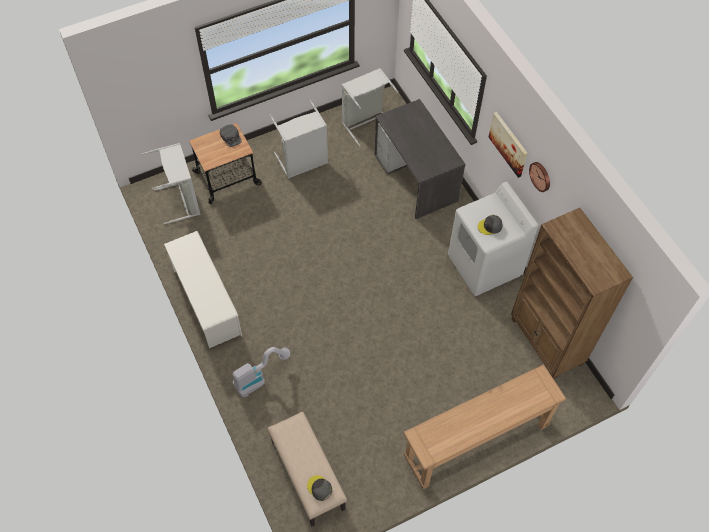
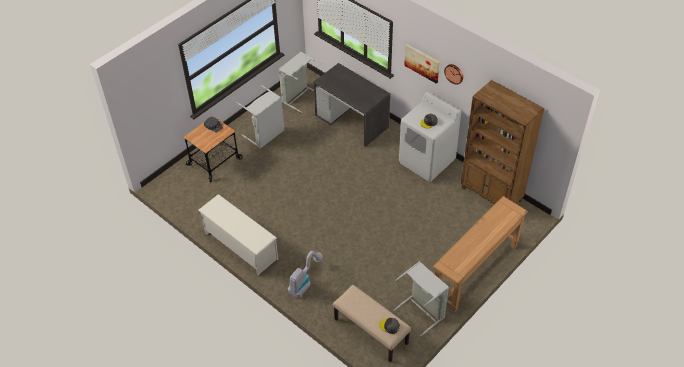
camera: 20 degrees left, 10 degrees down
grey laundry basket [142,143,201,224] -> grey laundry basket moved to [393,261,449,336]

